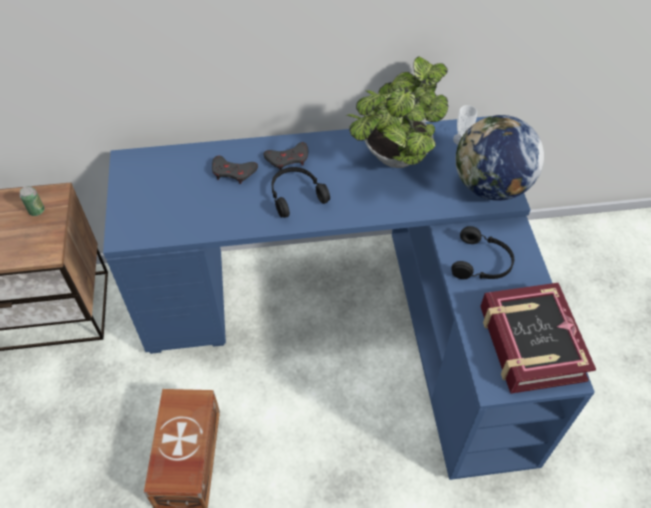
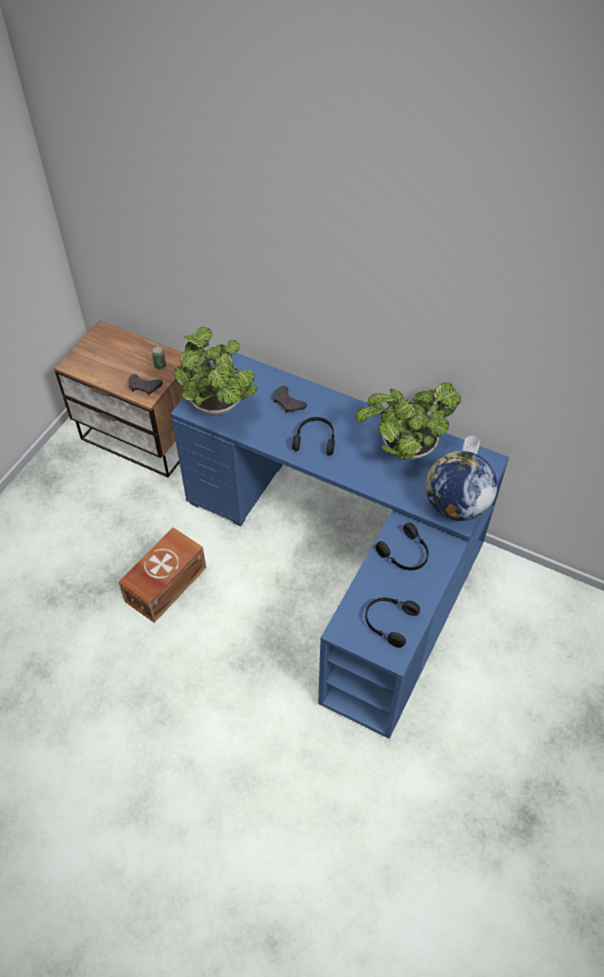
camera: 35 degrees right, 0 degrees up
grey game controller [264,142,308,170] -> grey game controller moved to [129,374,163,395]
book [480,283,596,394] -> black headphones [365,598,420,648]
none -> potted plant [174,328,257,416]

